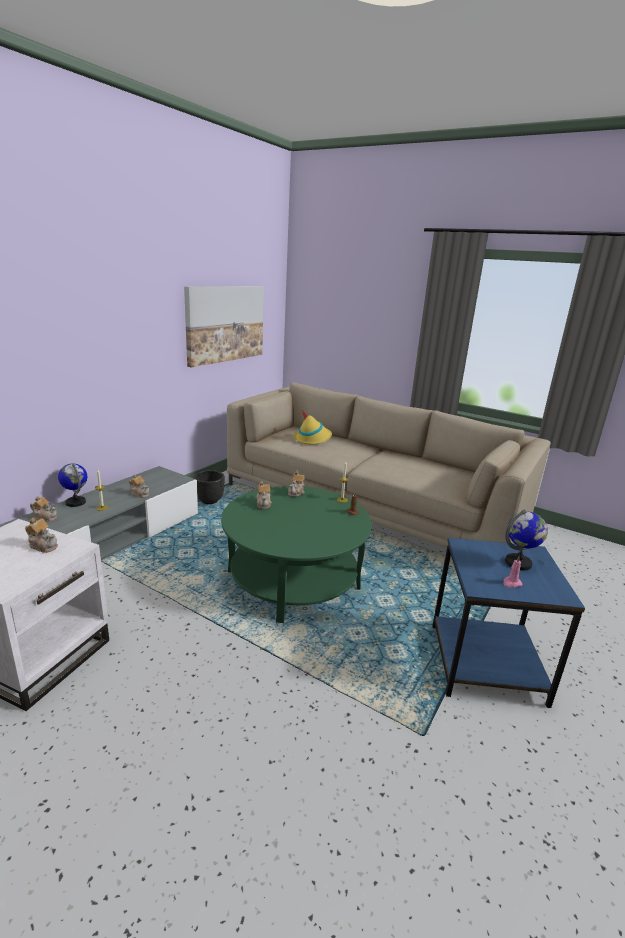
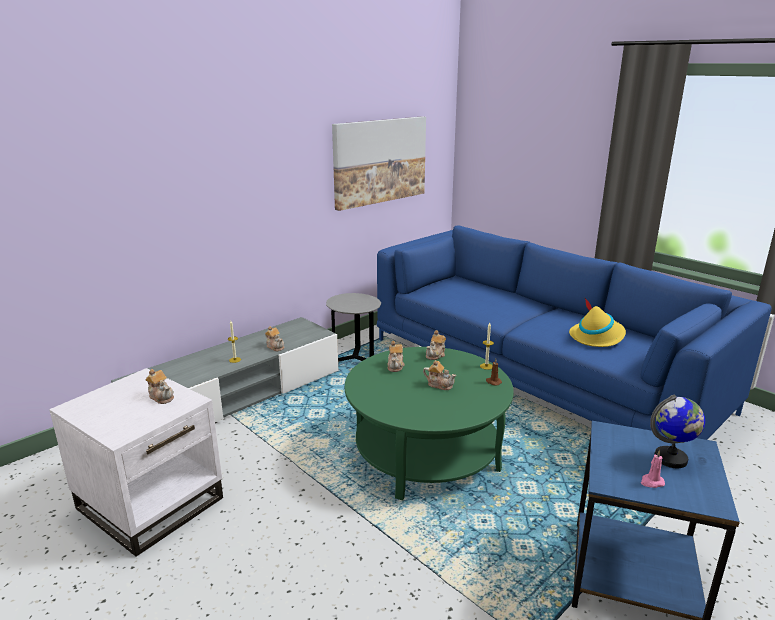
camera: 15 degrees right, 0 degrees up
teapot [30,496,57,521] -> teapot moved to [423,360,456,390]
globe [58,463,87,507] -> none
black planter [194,470,225,504] -> grey side table [326,293,381,362]
beige sofa [227,382,551,548] -> blue sofa [377,225,772,440]
yellow hat [293,410,332,444] -> yellow hat moved to [569,298,626,347]

